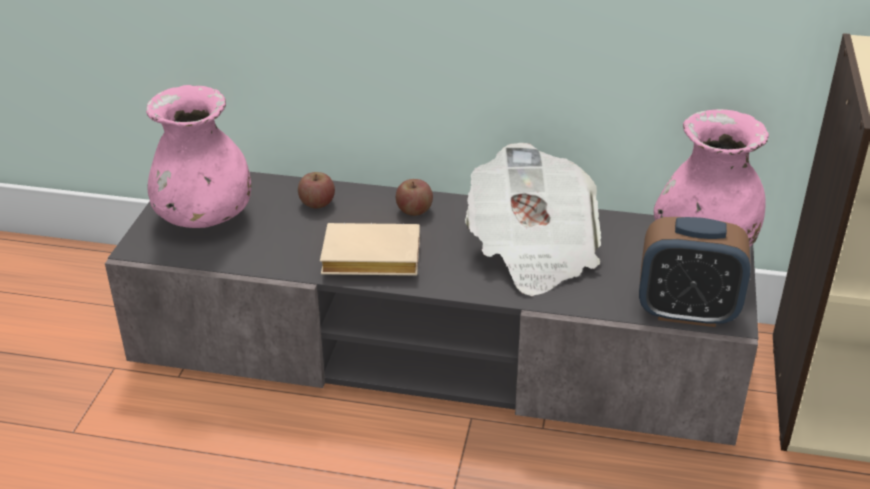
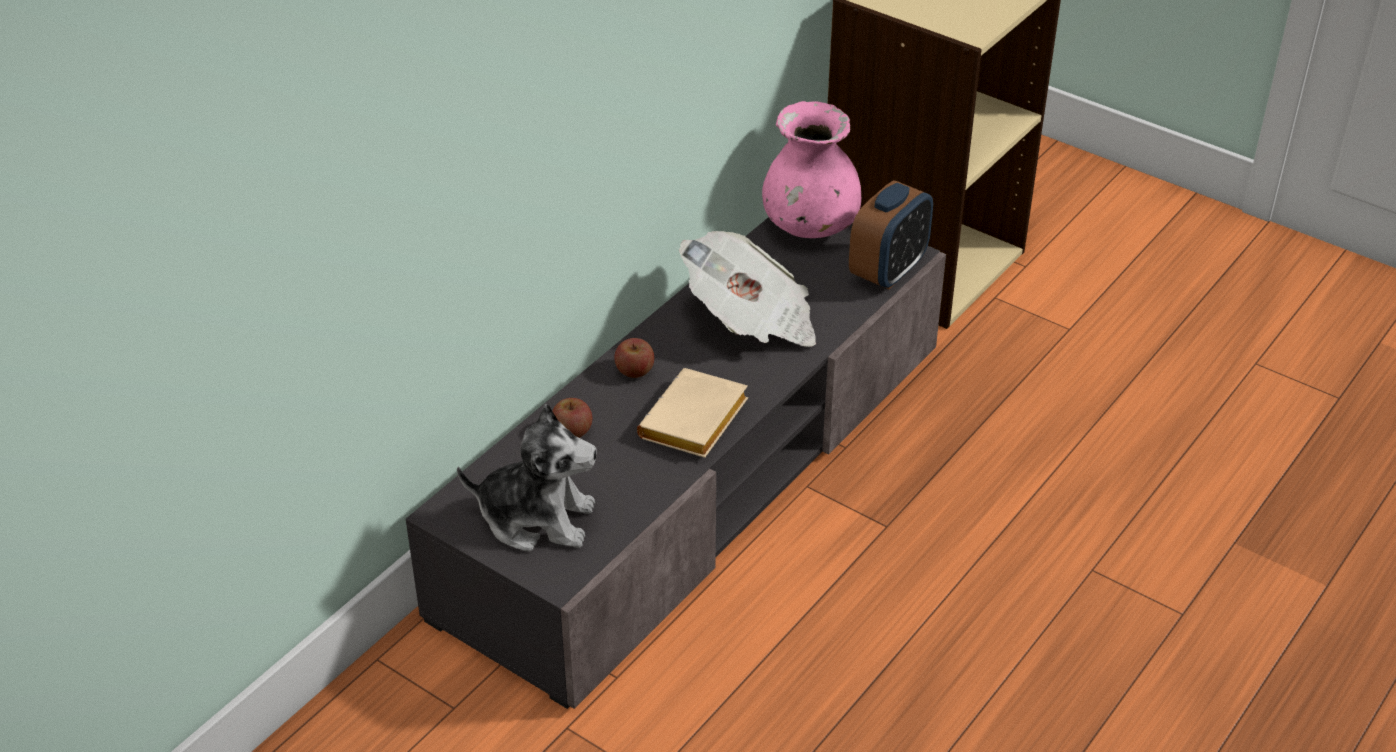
camera: 65 degrees left, 5 degrees up
pink vase [146,85,251,228] -> plush toy [457,404,597,552]

